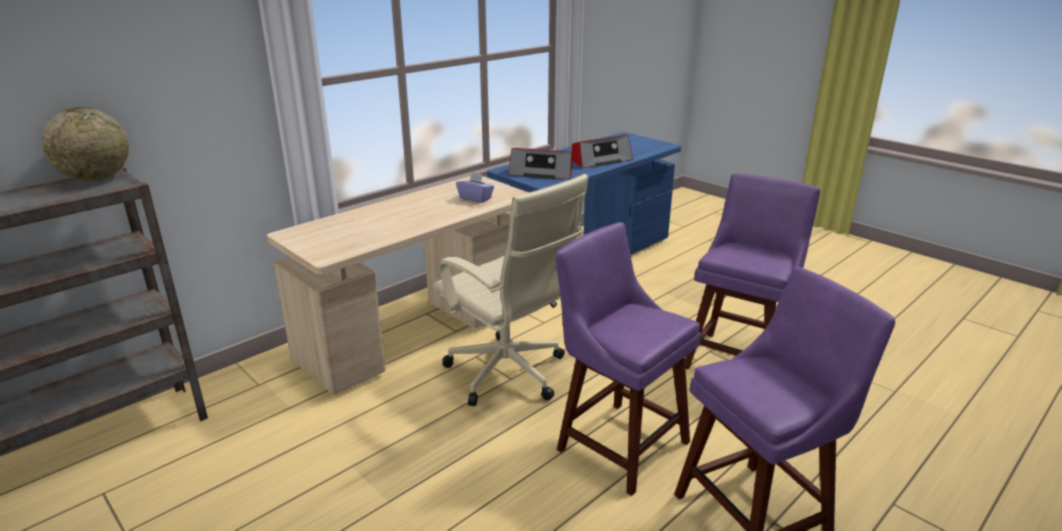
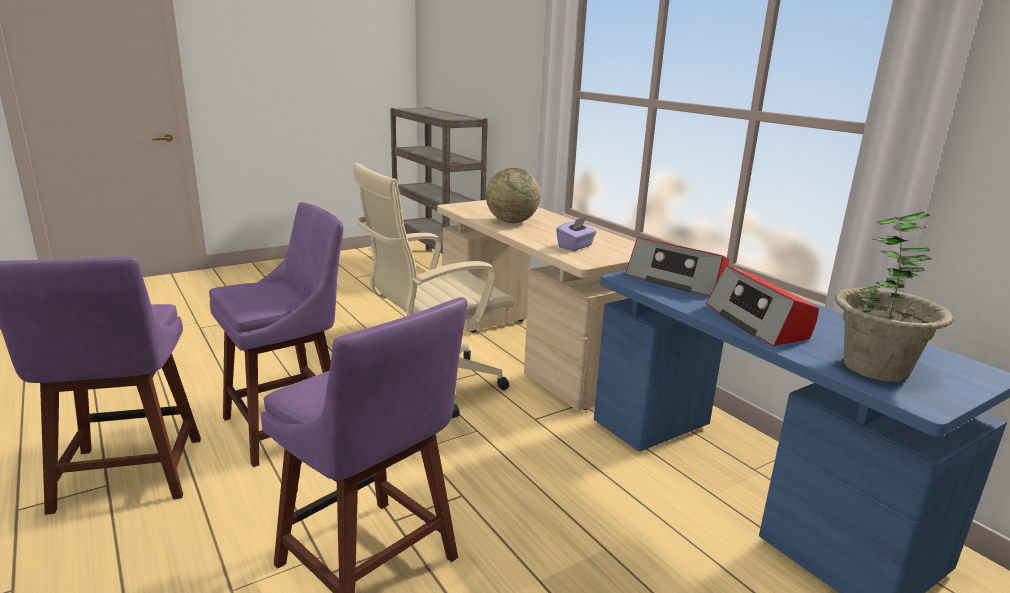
camera: 100 degrees right, 5 degrees down
globe [42,107,129,181] -> globe moved to [486,168,540,223]
radio [508,148,573,179] -> radio turned 75 degrees counterclockwise [625,237,729,296]
none -> potted plant [834,212,954,382]

